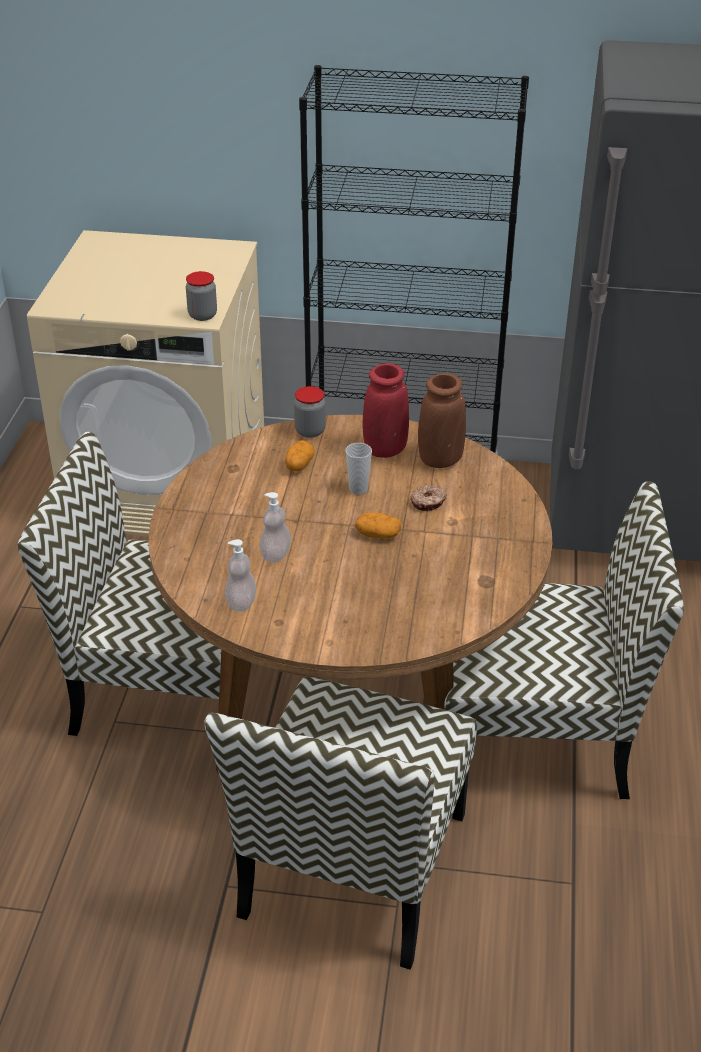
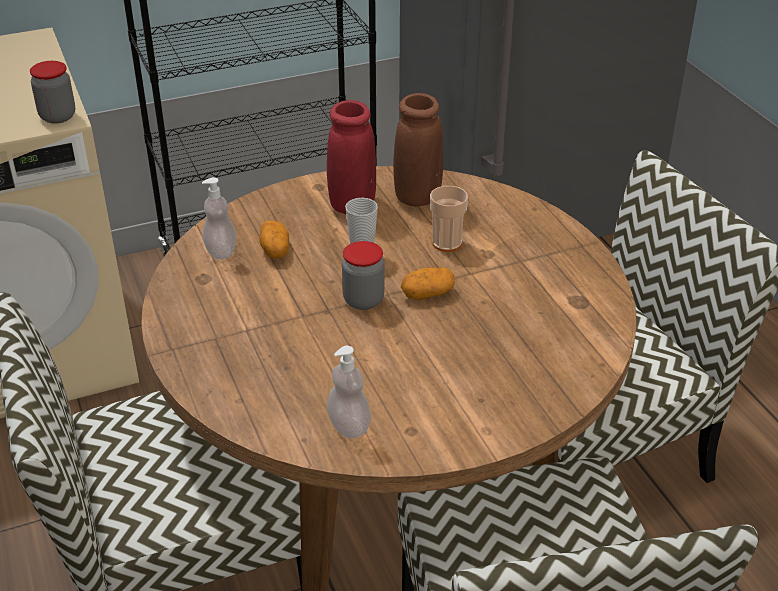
camera: 30 degrees left, 0 degrees up
soap dispenser [259,492,291,562] -> soap dispenser moved to [202,177,236,259]
jar [294,386,326,438] -> jar moved to [342,241,385,310]
donut [410,485,447,511] -> cup [430,186,468,252]

